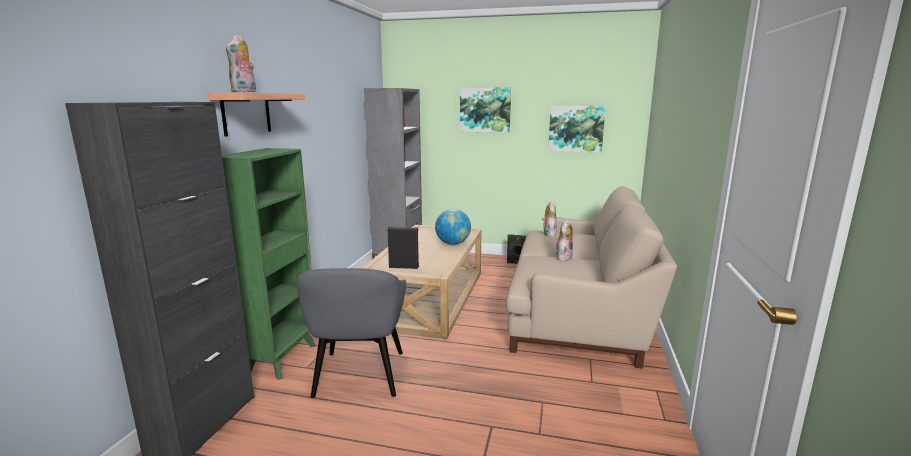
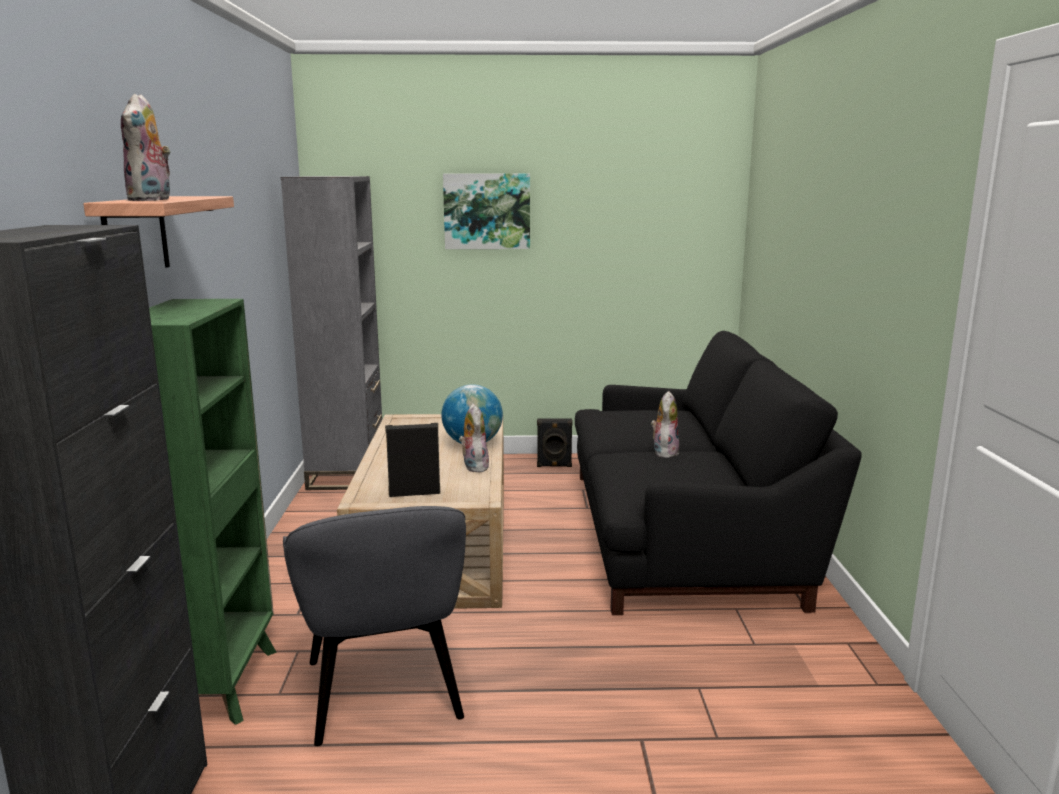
camera: 15 degrees left, 0 degrees up
beige sofa [506,186,677,369] -> black sofa [575,331,862,615]
plush toy [542,201,557,237] -> plush toy moved to [459,404,489,472]
picture [548,106,606,152] -> none

